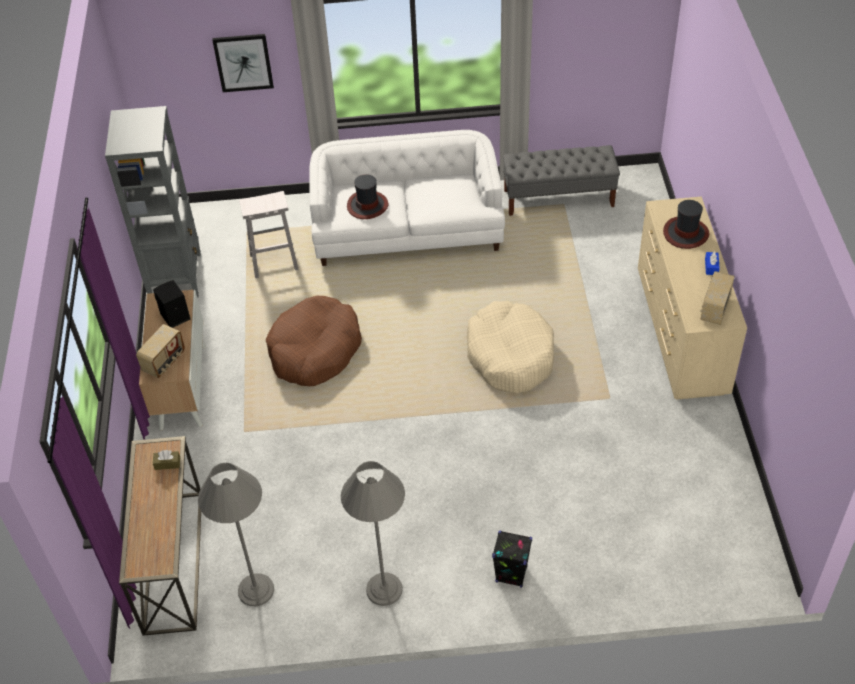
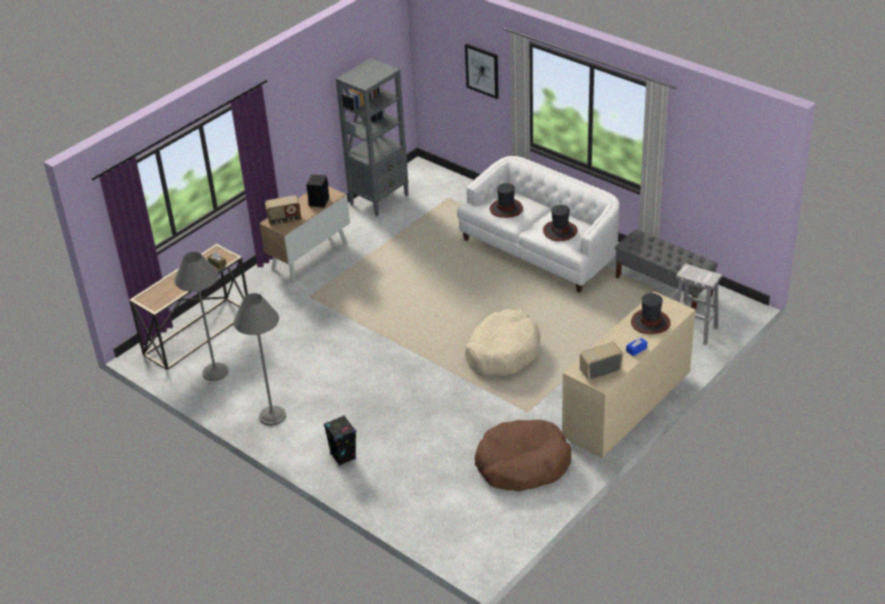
camera: 45 degrees right, 10 degrees down
white stool [239,191,299,278] -> white stool moved to [676,264,722,345]
brown dog bed [266,296,362,386] -> brown dog bed moved to [475,420,572,491]
none -> hat [543,205,578,241]

